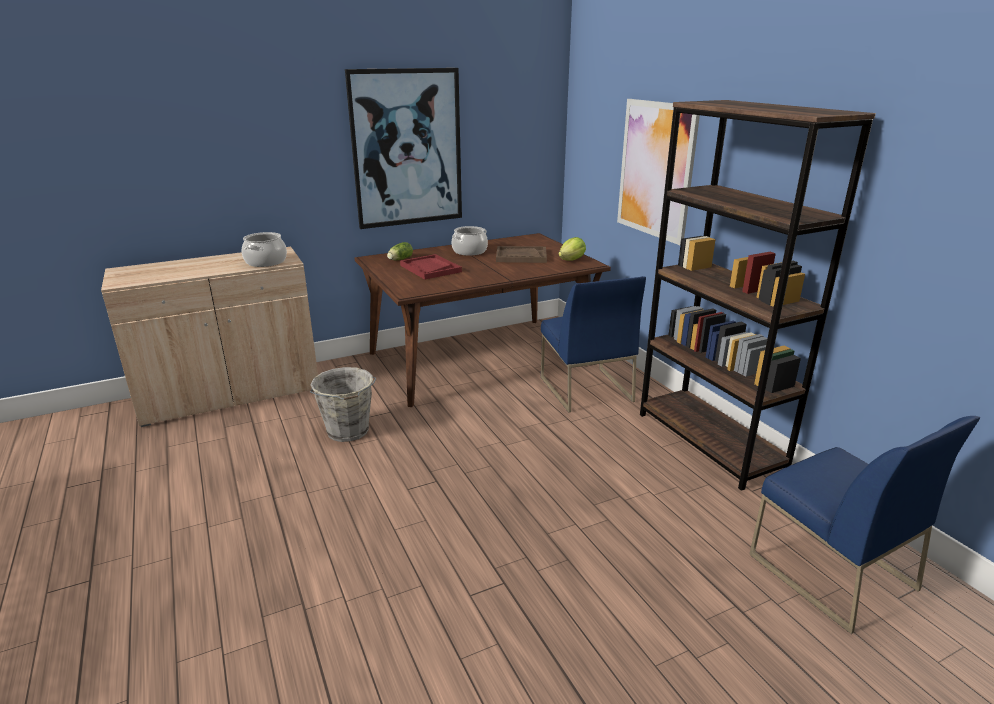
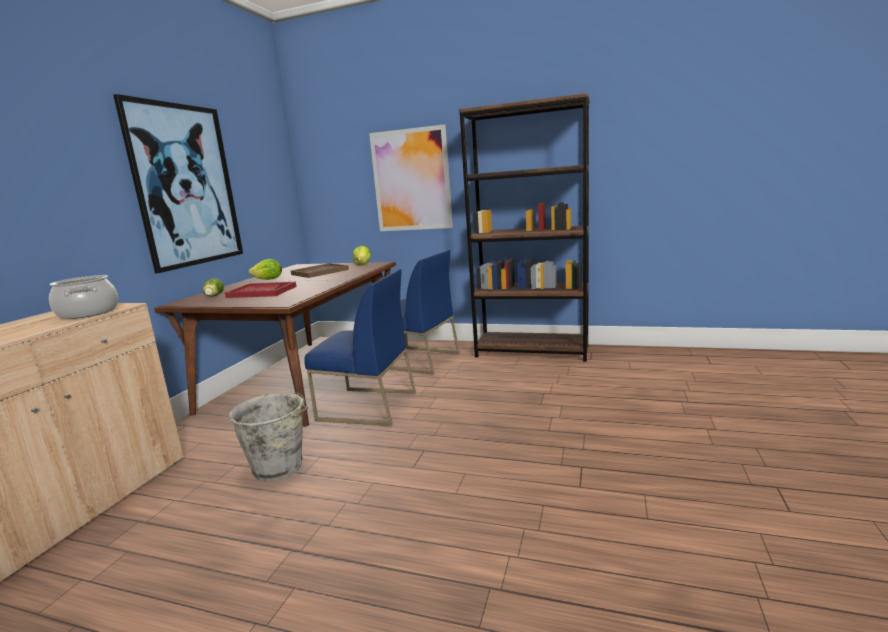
camera: 45 degrees left, 10 degrees down
cooking pot [452,226,488,256] -> lettuce [249,259,282,280]
blue chair [749,416,980,634] -> blue chair moved to [304,269,416,426]

